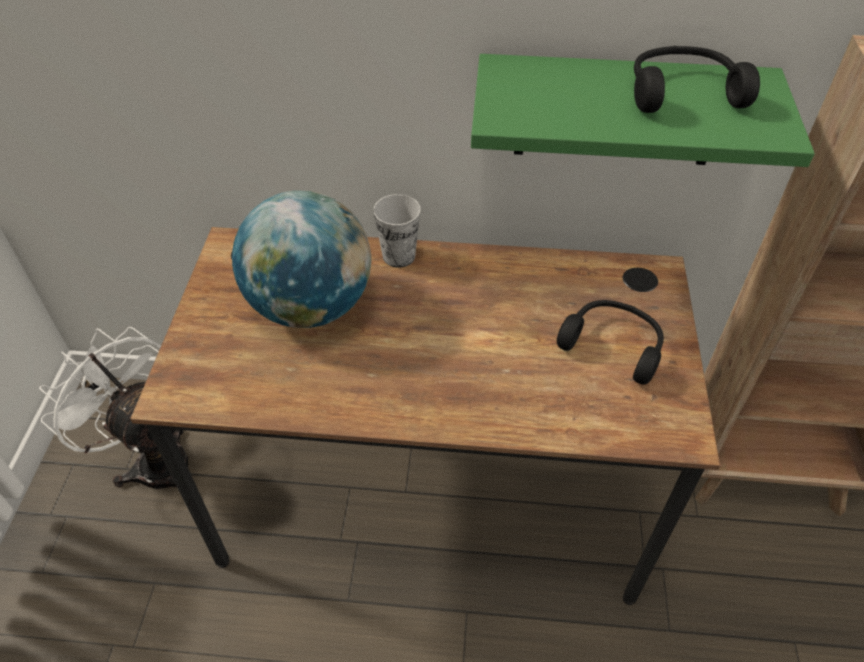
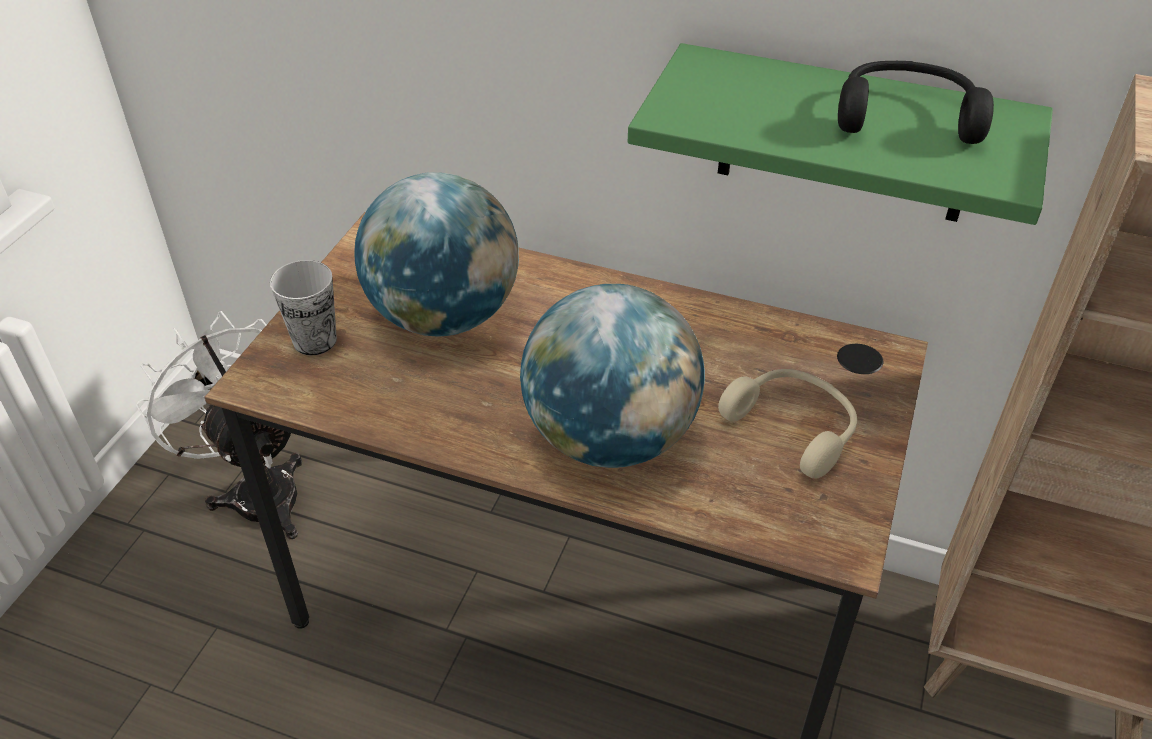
camera: 15 degrees right, 5 degrees down
cup [373,194,420,268] -> cup moved to [270,260,337,355]
black headphones [557,300,664,385] -> beige headphones [718,369,857,478]
none -> globe [520,284,705,468]

